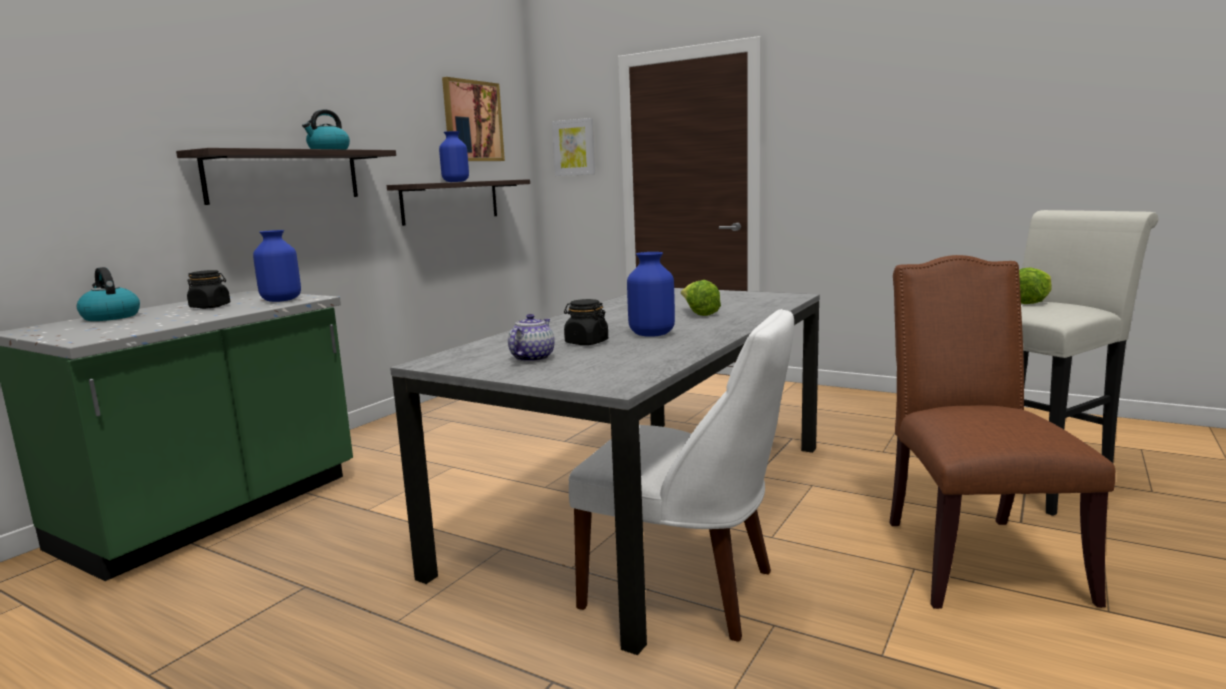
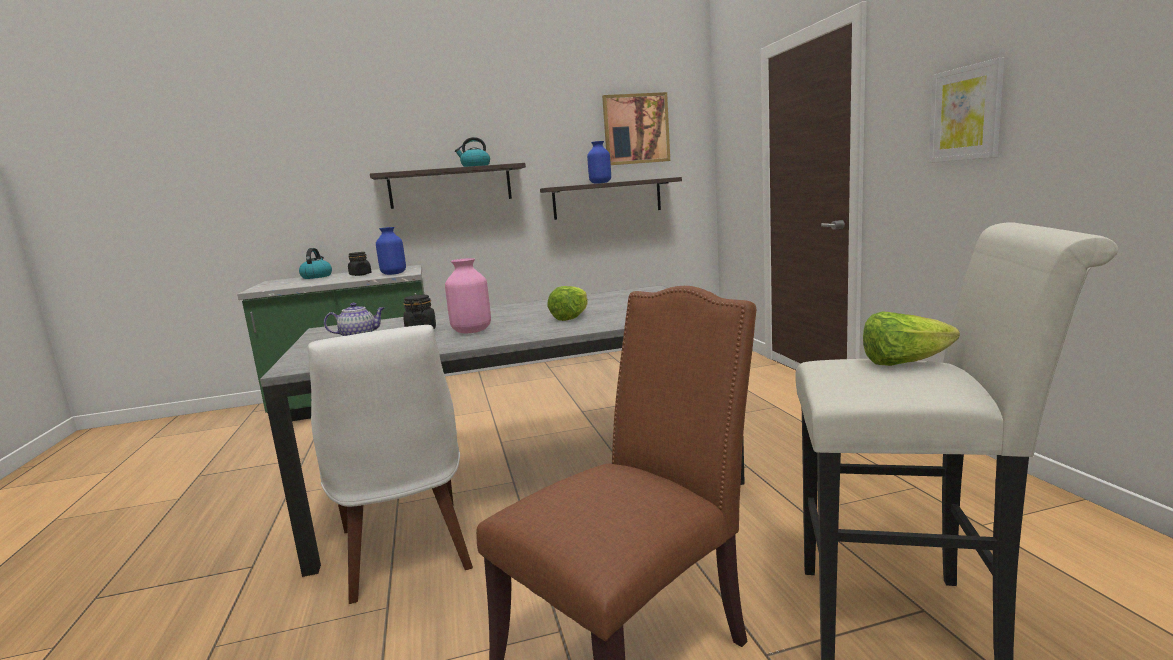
camera: 45 degrees right, 0 degrees up
picture [552,118,595,176] -> picture moved to [929,58,1005,163]
blue vase [627,252,675,337] -> pink vase [445,258,491,333]

